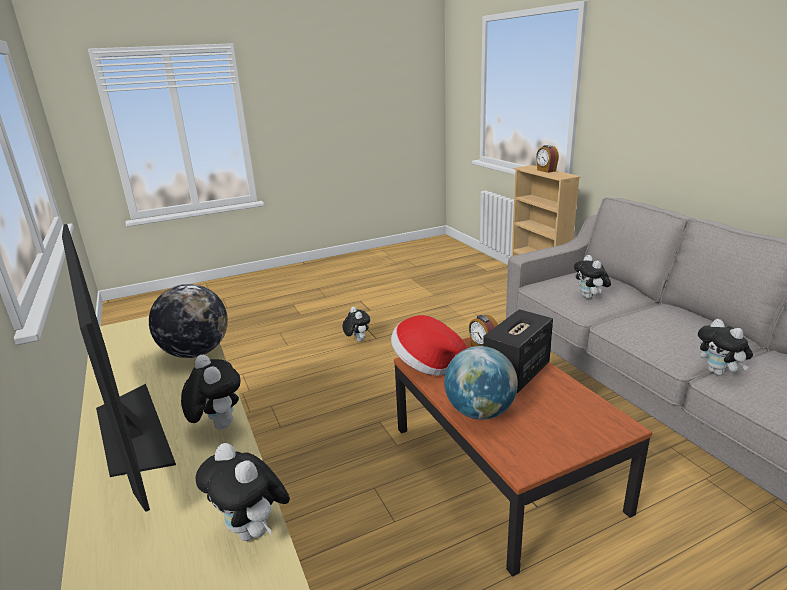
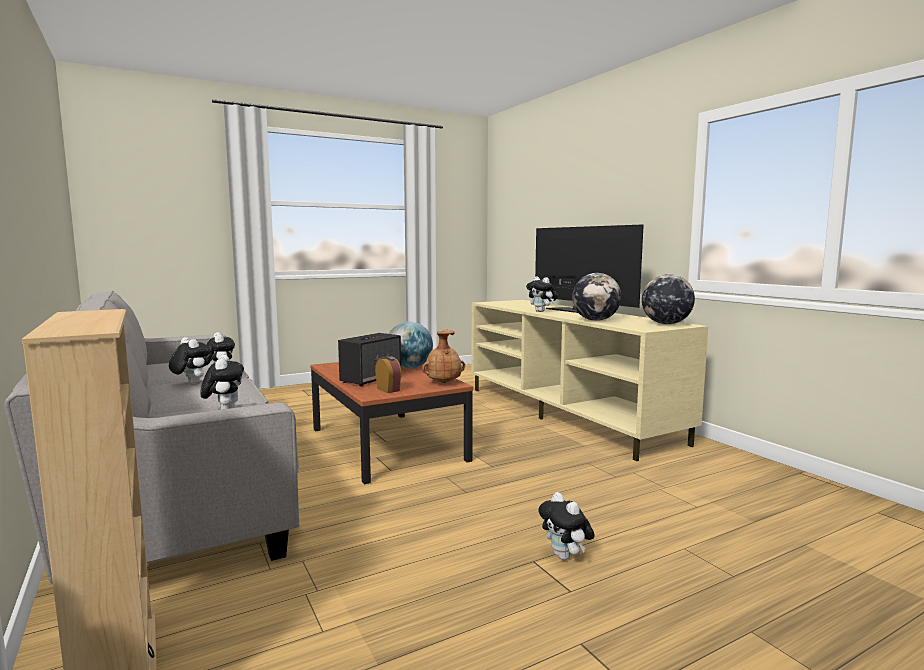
camera: 175 degrees right, 15 degrees down
plush toy [196,443,290,541] -> plush toy moved to [169,337,210,384]
hat [391,315,467,376] -> brown vase [422,330,465,383]
alarm clock [536,145,559,173] -> none
none -> globe [642,274,695,324]

